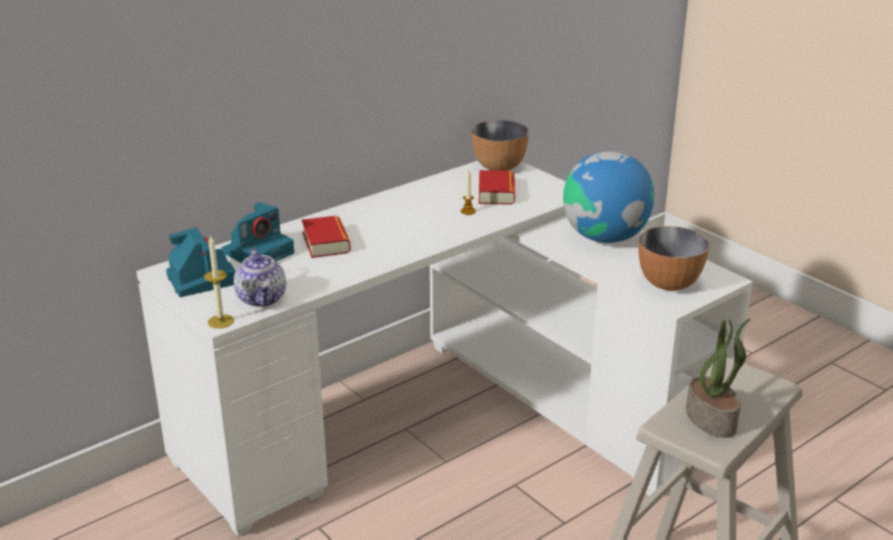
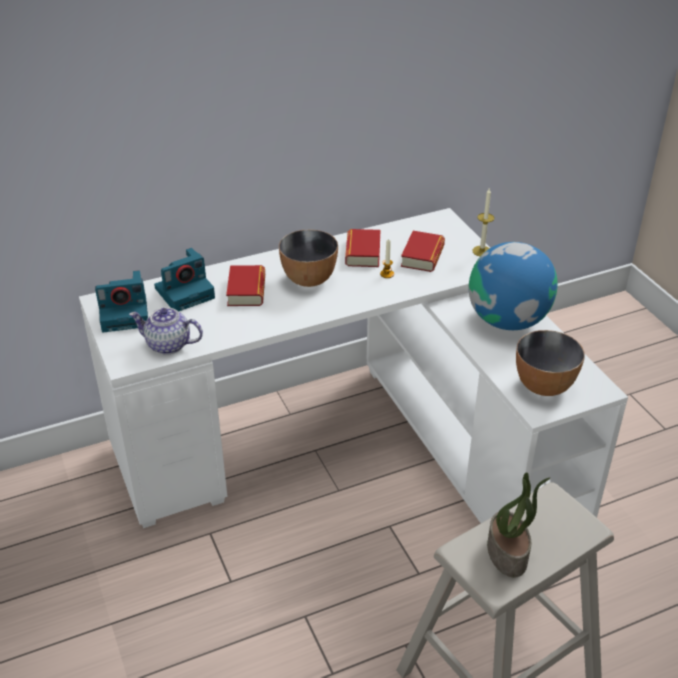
camera: 15 degrees right, 10 degrees up
camera [166,227,235,297] -> camera turned 90 degrees clockwise [95,270,148,333]
candle [204,235,234,329] -> candle moved to [472,188,494,256]
teapot [234,248,286,307] -> teapot turned 105 degrees clockwise [129,308,203,354]
bowl [471,120,529,171] -> bowl moved to [279,229,338,287]
none -> book [345,229,380,267]

